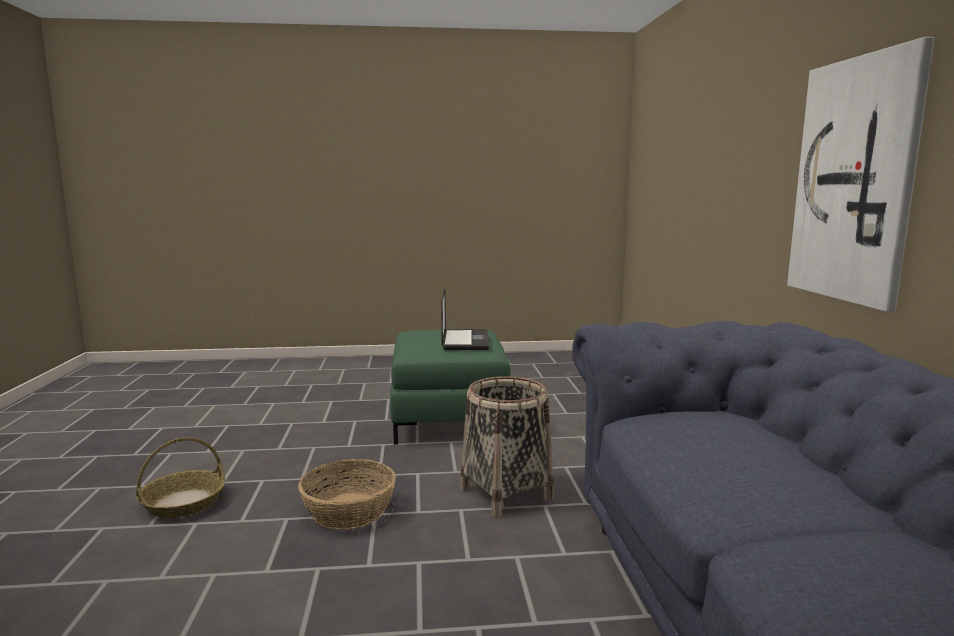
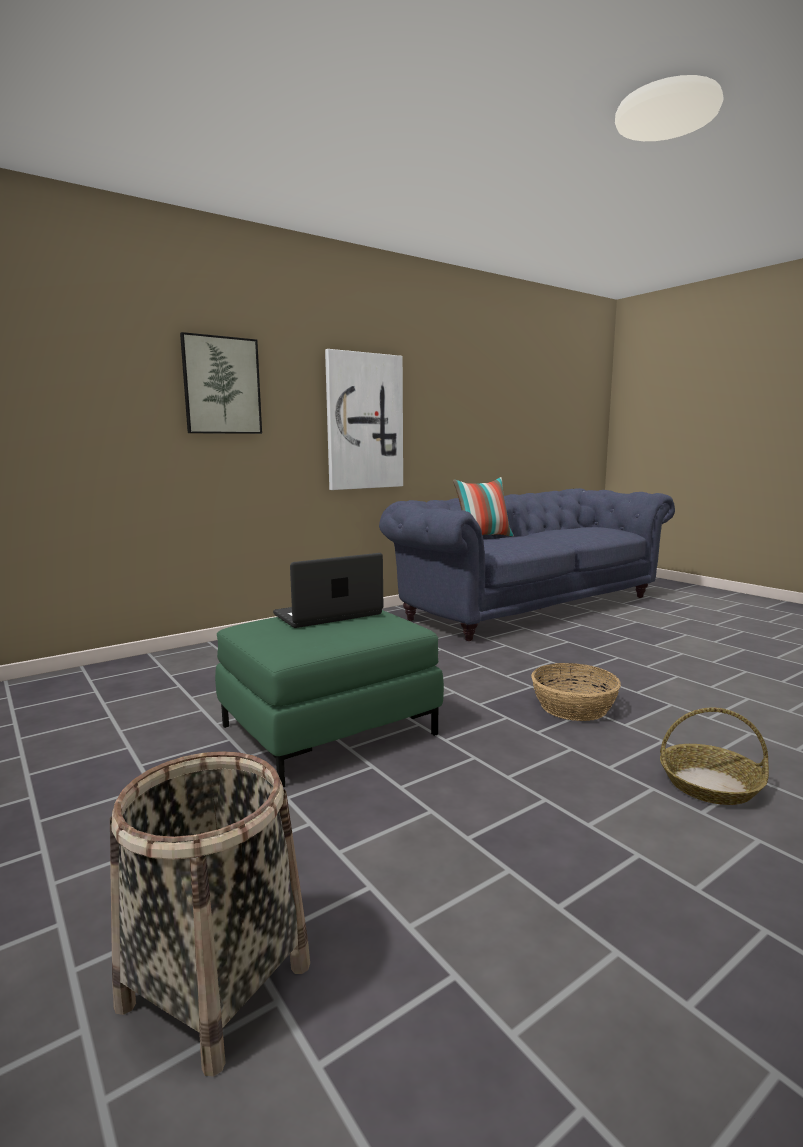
camera: 120 degrees left, 0 degrees up
basket [460,376,554,517] -> basket moved to [110,751,310,1077]
none -> picture [180,332,262,434]
none -> pillow [453,477,514,536]

